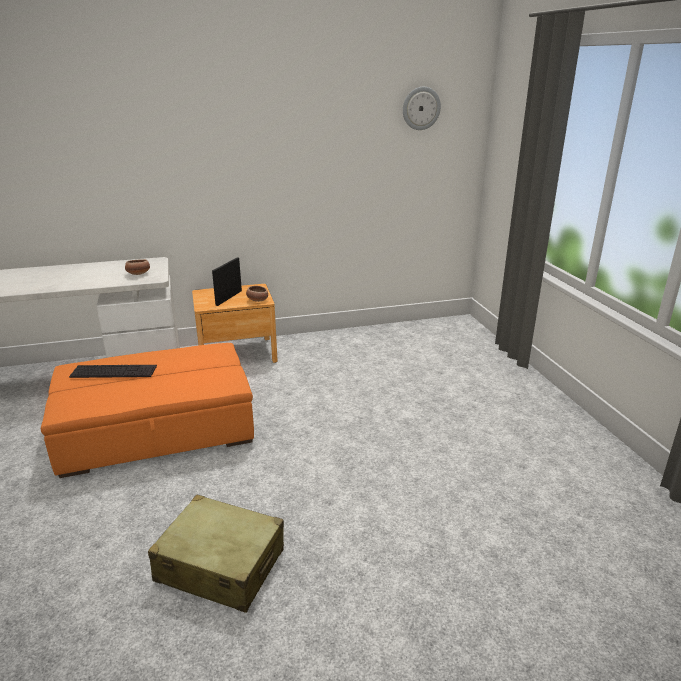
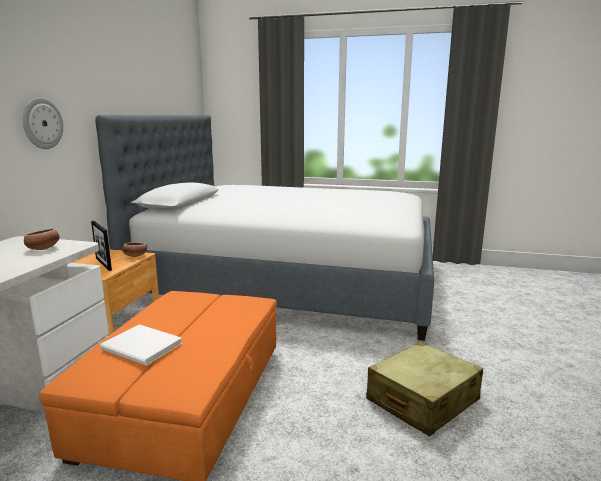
camera: 60 degrees left, 10 degrees down
keyboard [69,365,157,378] -> white book [100,324,182,366]
wall clock [403,87,441,130] -> wall clock moved to [23,98,63,149]
none -> bed [95,115,434,341]

